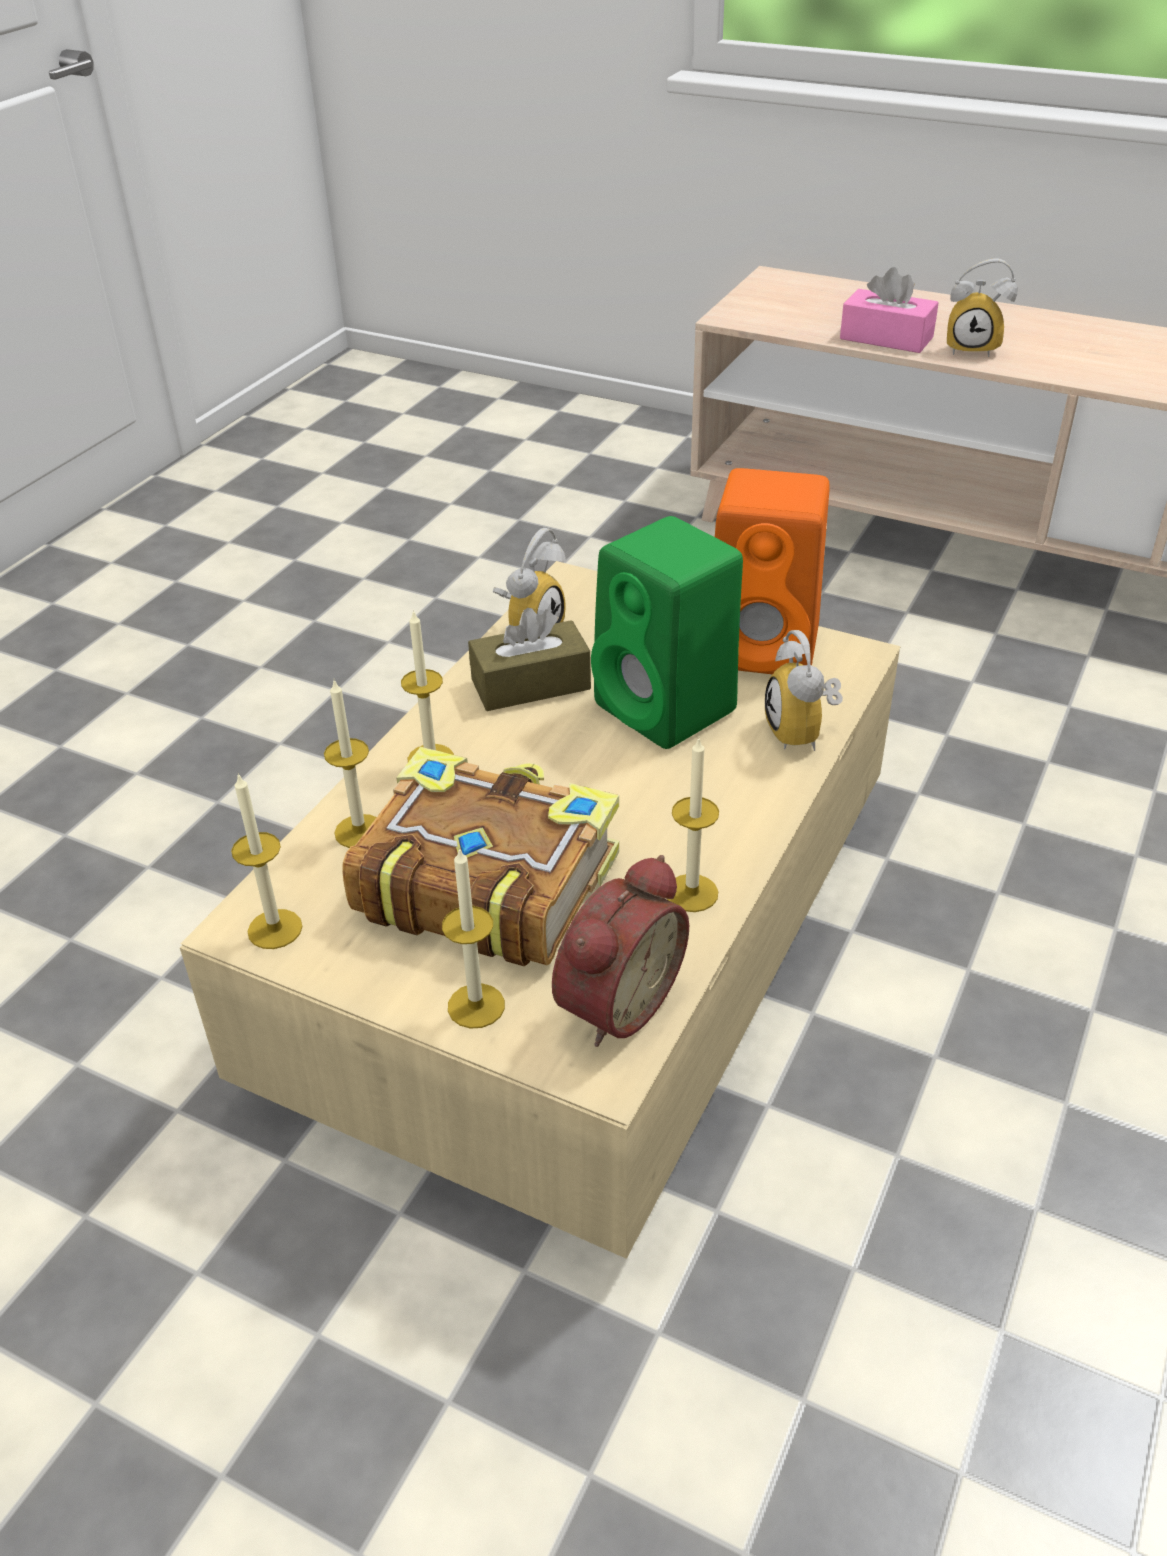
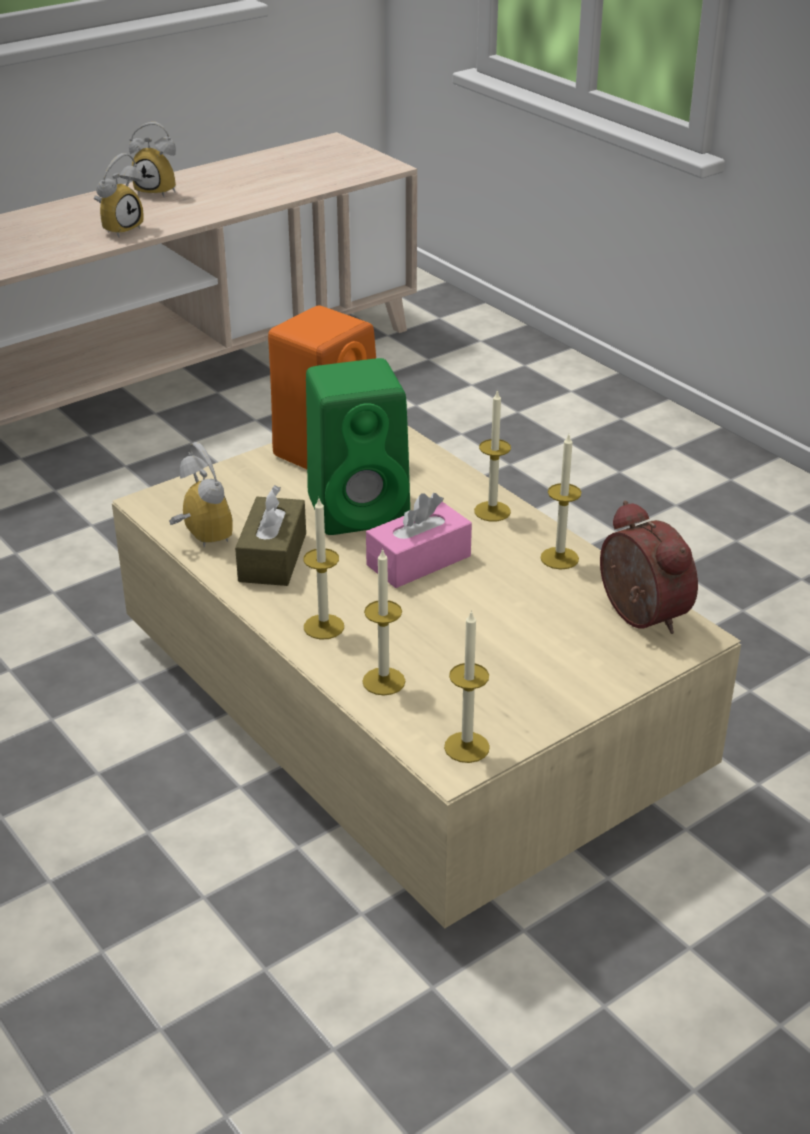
camera: 65 degrees left, 5 degrees down
book [342,747,619,966] -> none
candle [442,847,505,1029] -> candle moved to [474,389,511,522]
alarm clock [765,630,843,751] -> alarm clock moved to [129,122,176,197]
pink tissue box [840,267,939,353] -> pink tissue box moved to [366,493,472,588]

